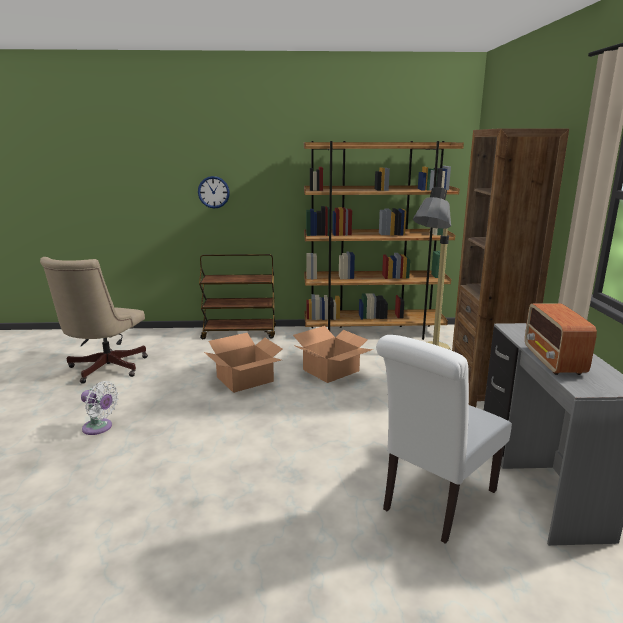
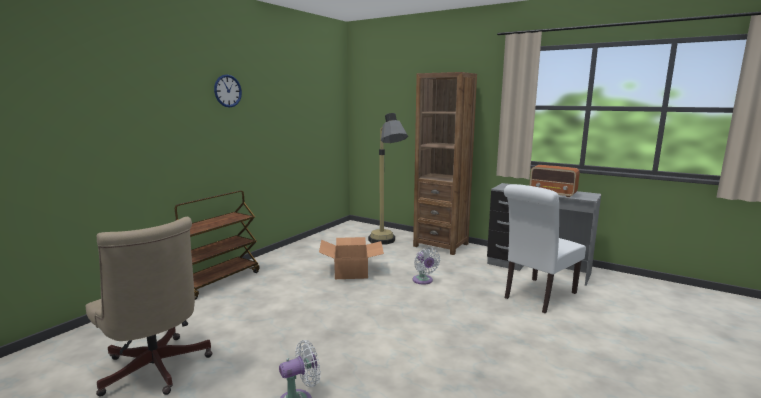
camera: 55 degrees left, 5 degrees down
wall clock [198,176,230,209] -> wall clock moved to [214,74,242,108]
cardboard box [204,333,282,393] -> none
brown bookcase [304,141,464,340] -> none
white chair [376,335,512,544] -> white chair turned 60 degrees clockwise [504,184,586,313]
none -> white fan [413,247,440,285]

